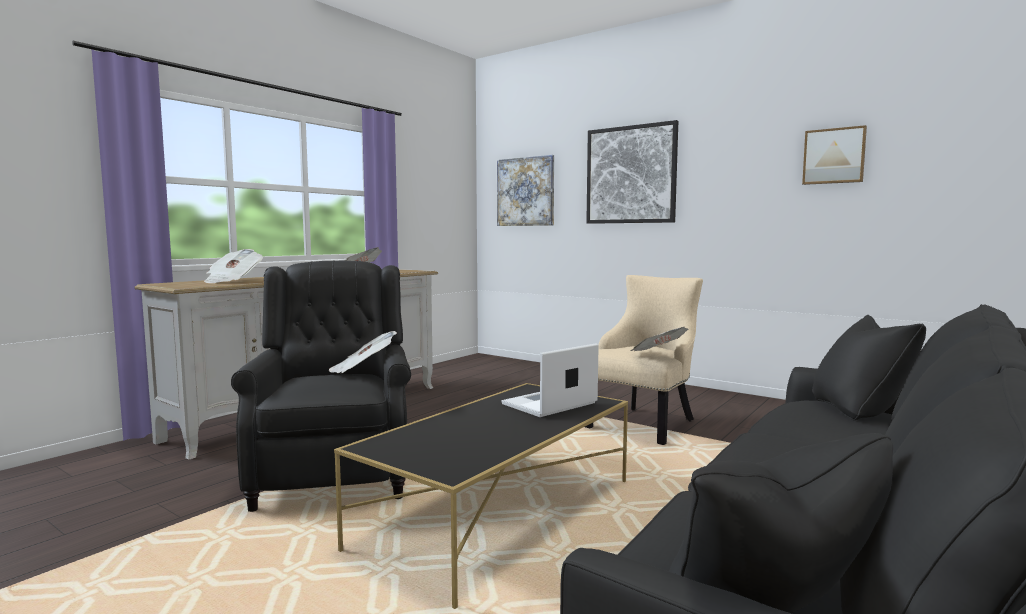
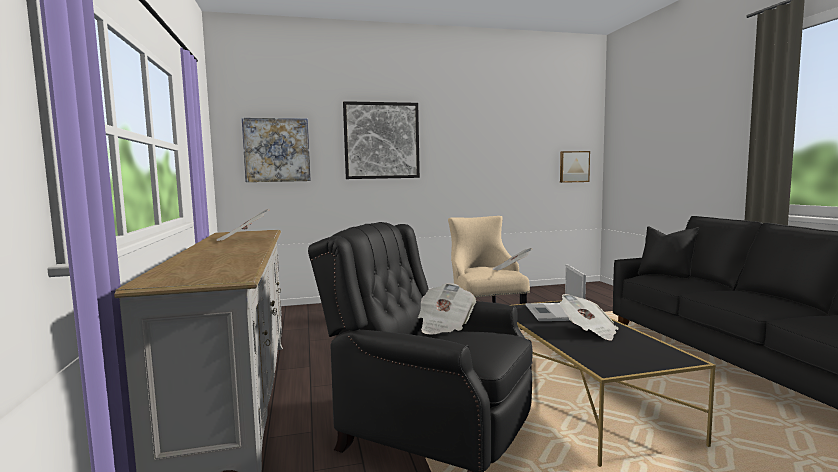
camera: 50 degrees left, 0 degrees up
newspaper [204,249,263,283] -> newspaper moved to [560,294,618,341]
picture [802,125,867,185] -> picture moved to [560,151,590,183]

